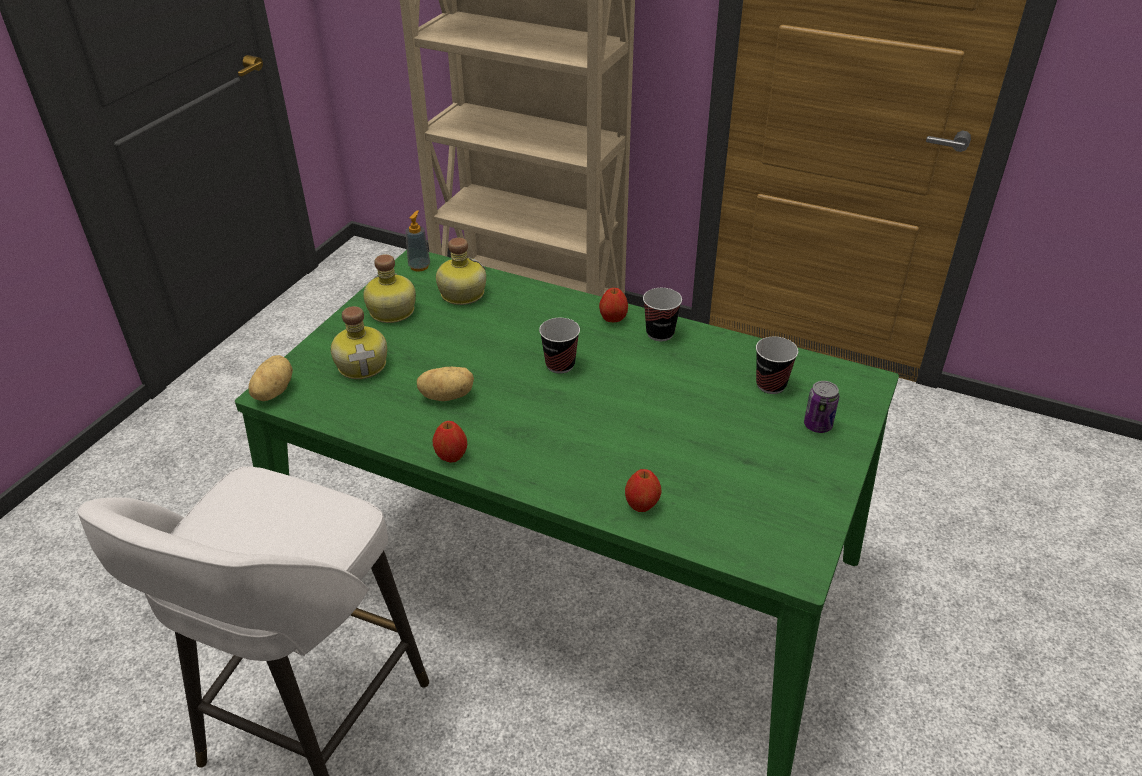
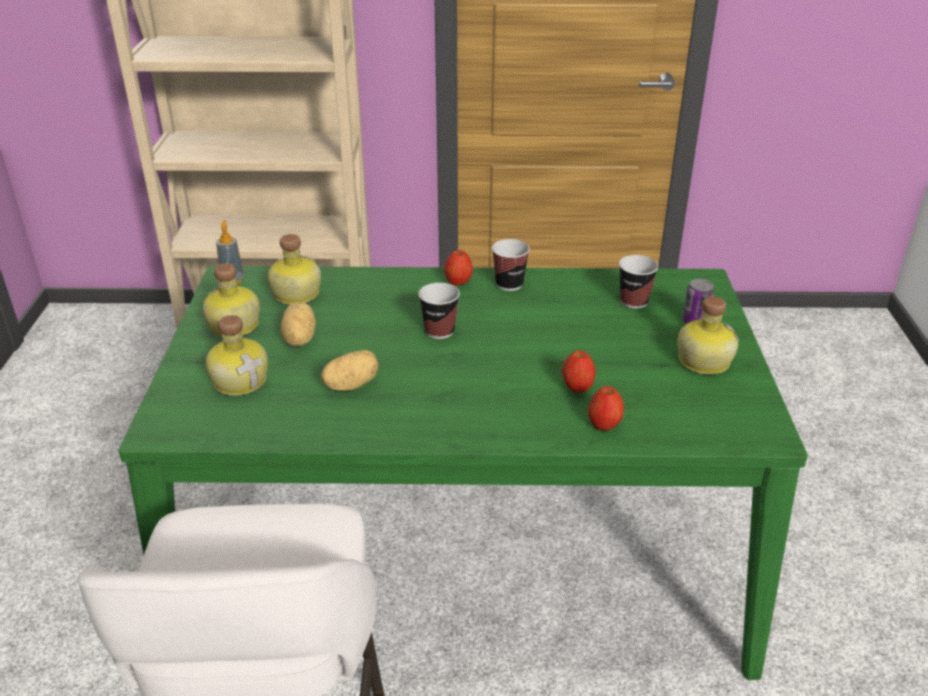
camera: 25 degrees left, 5 degrees down
potato [249,355,293,401] -> potato moved to [281,302,316,346]
apple [433,421,467,463] -> apple moved to [562,350,596,392]
none -> bottle [677,296,739,375]

